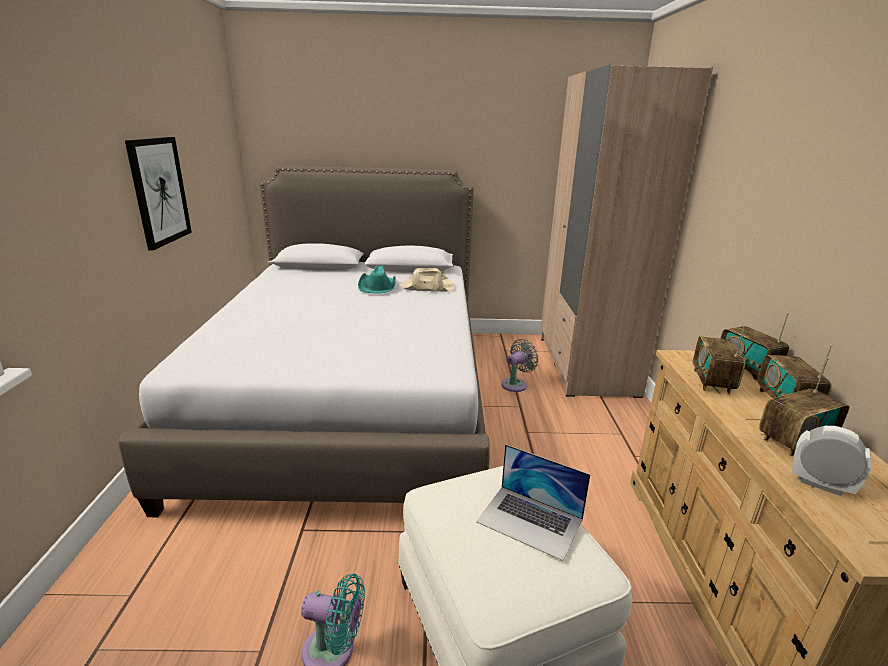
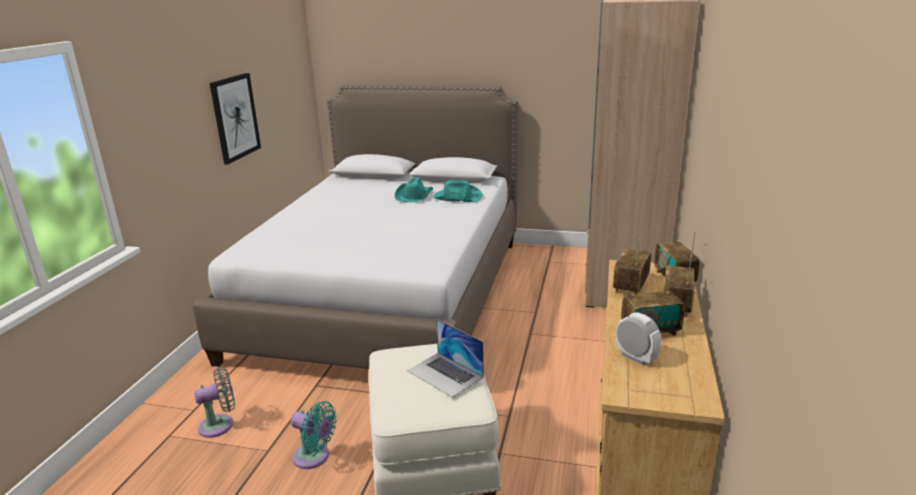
camera: 15 degrees right, 0 degrees up
beige hat [400,268,454,292] -> turquoise hat [433,180,483,202]
grey fan [501,339,539,392] -> grey fan moved to [194,367,235,438]

